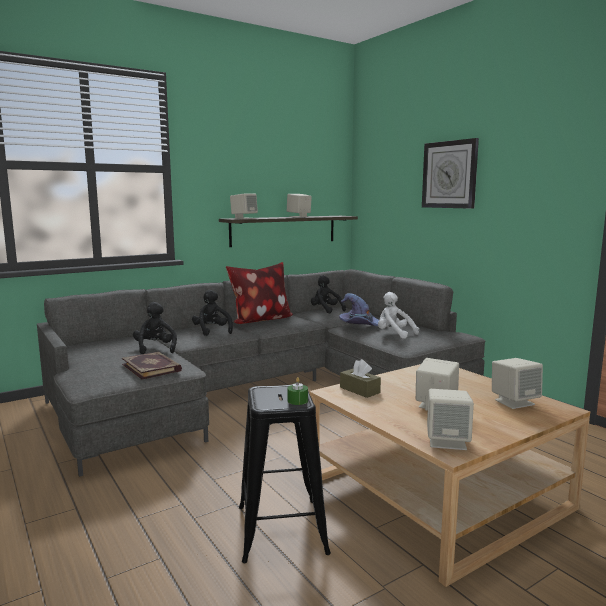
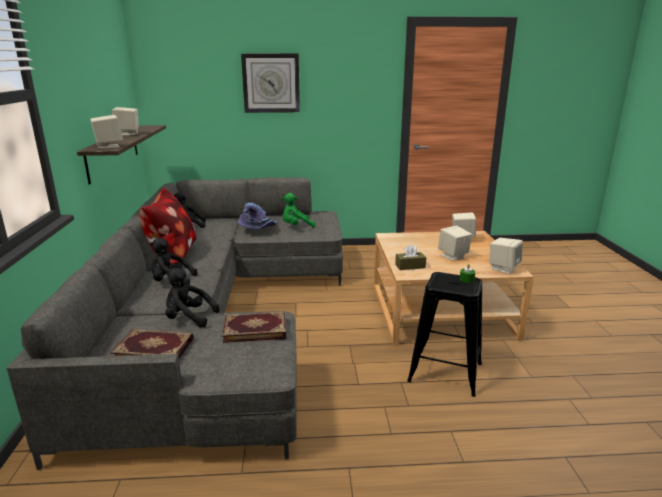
camera: 60 degrees left, 10 degrees up
white plush toy [378,292,419,339] -> green plush toy [282,193,316,228]
none -> book [110,329,193,359]

